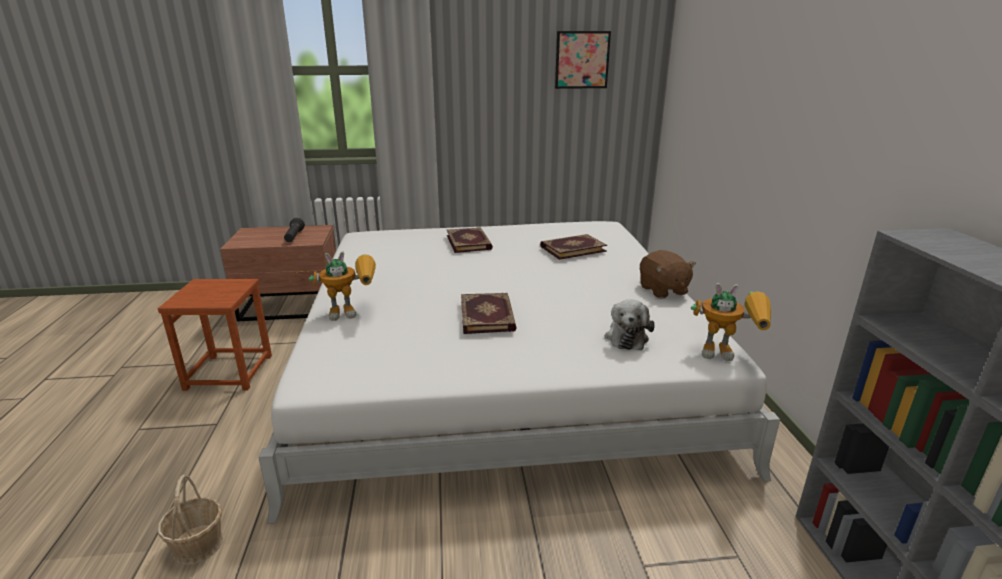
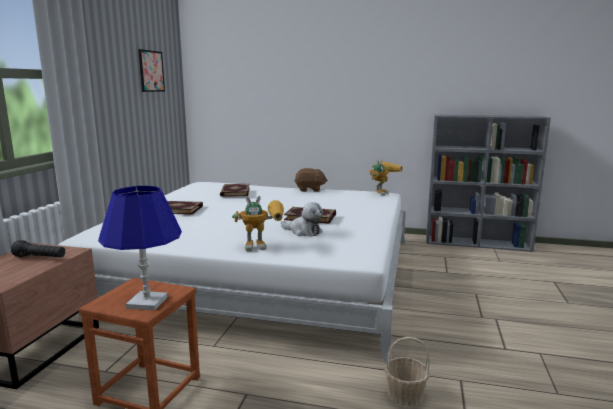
camera: 70 degrees left, 10 degrees down
toy robot [309,251,376,321] -> toy robot turned 75 degrees clockwise [232,196,284,251]
plush toy [605,300,655,350] -> plush toy moved to [281,202,323,237]
none -> blue table lamp [98,186,182,310]

